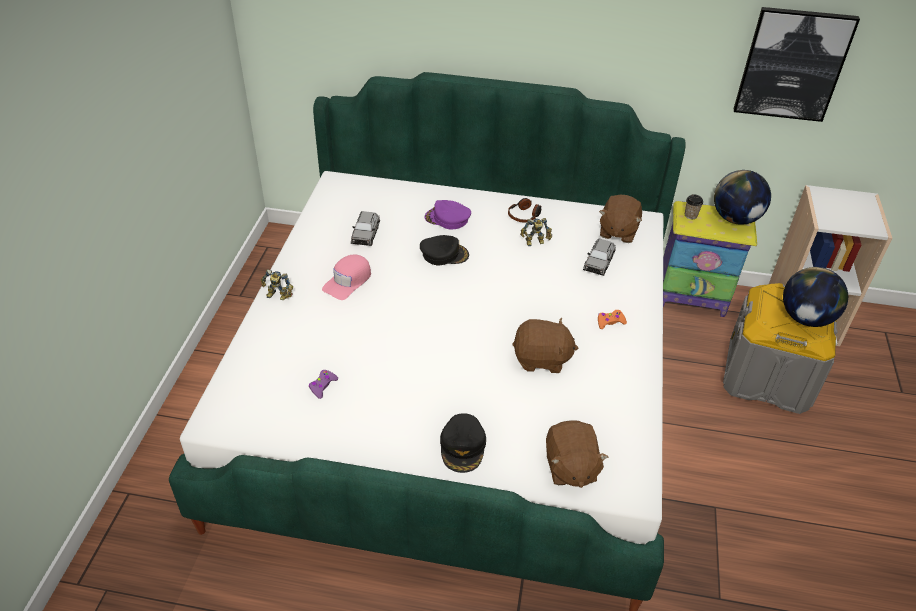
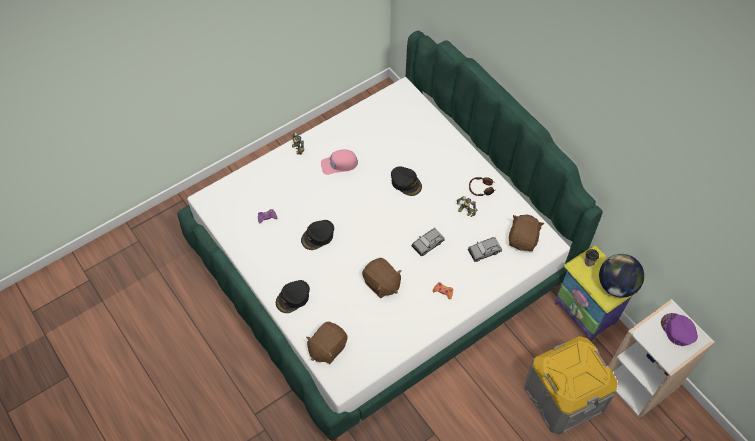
camera: 45 degrees right, 15 degrees up
grey toy car [351,211,380,246] -> grey toy car moved to [412,228,445,257]
purple cap [425,200,471,229] -> purple cap moved to [661,313,698,346]
brown plush toy [599,195,642,243] -> brown plush toy turned 135 degrees clockwise [509,215,544,251]
picture [734,7,860,122] -> none
globe [783,267,848,327] -> none
none -> black cap [301,220,334,250]

